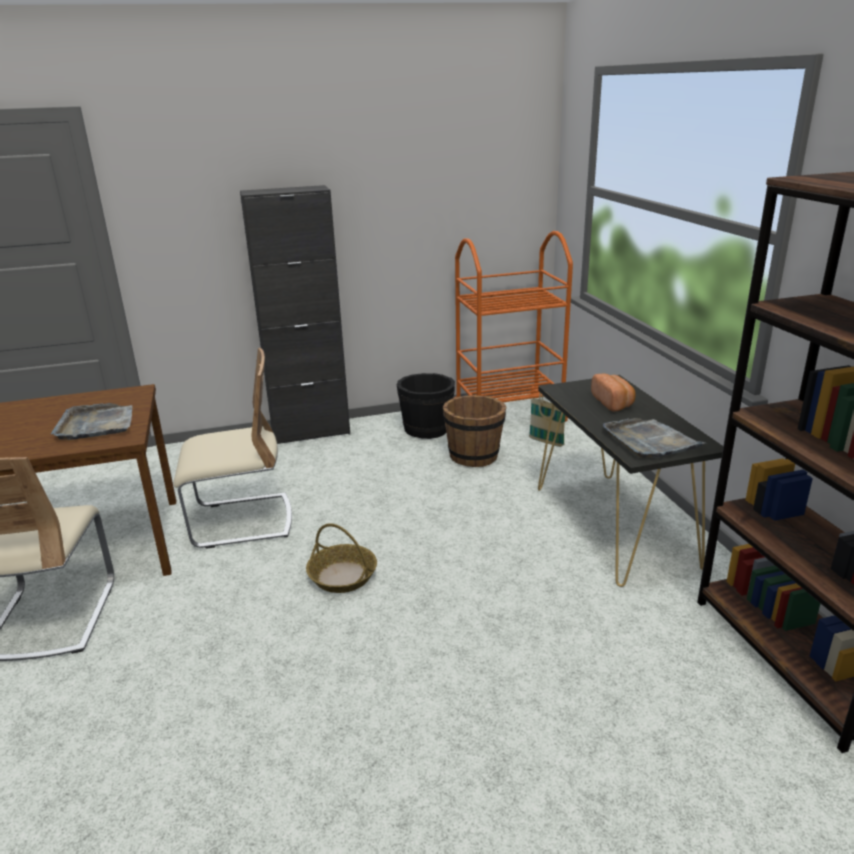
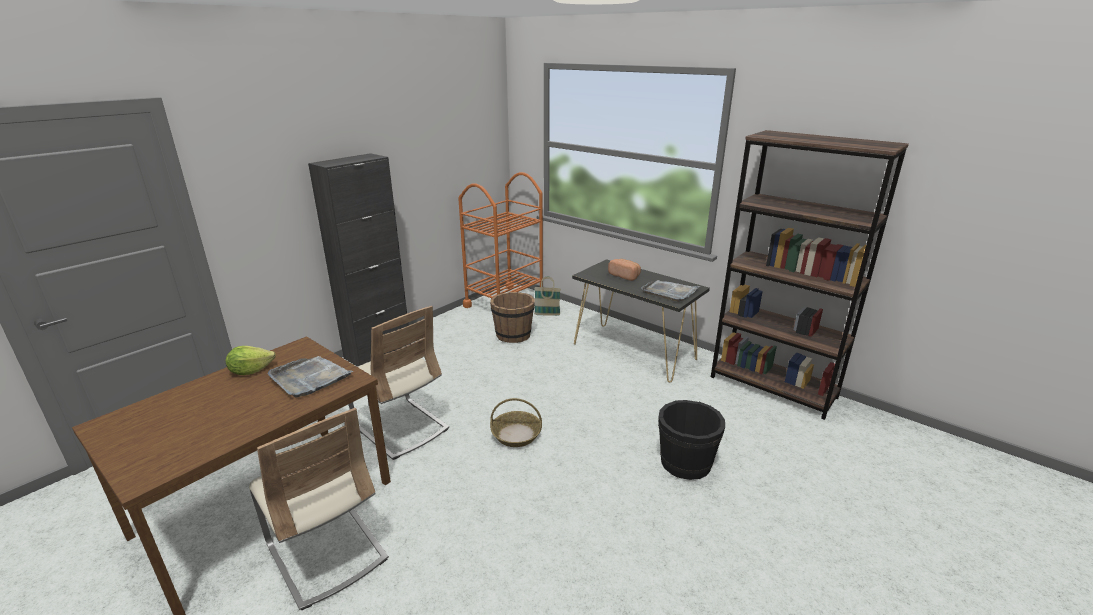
camera: 35 degrees left, 0 degrees up
beige chair [173,348,292,549] -> beige chair turned 90 degrees clockwise [349,306,449,460]
black bucket [397,373,455,439] -> black bucket moved to [658,400,725,480]
none -> lettuce [226,346,276,375]

